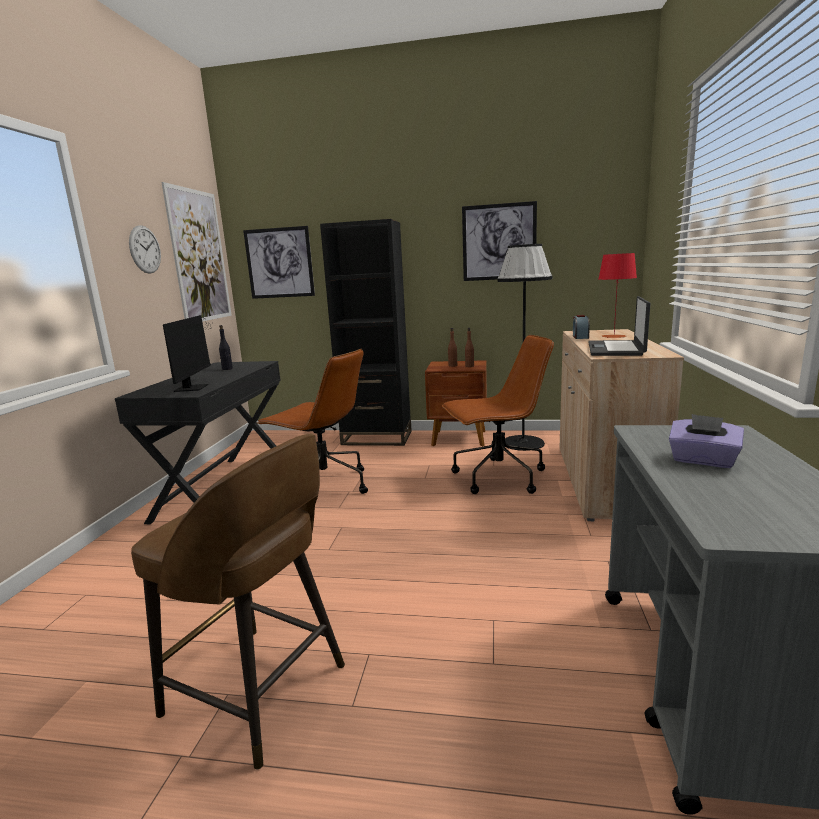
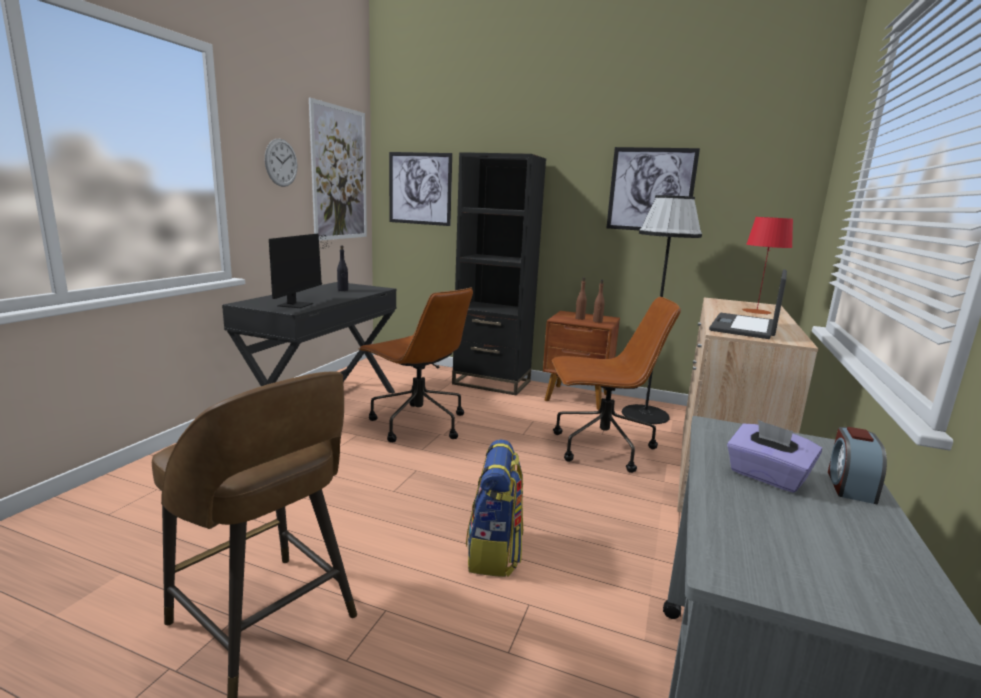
camera: 10 degrees right, 0 degrees up
alarm clock [573,315,590,339] -> alarm clock moved to [828,427,887,504]
none -> backpack [466,439,523,577]

